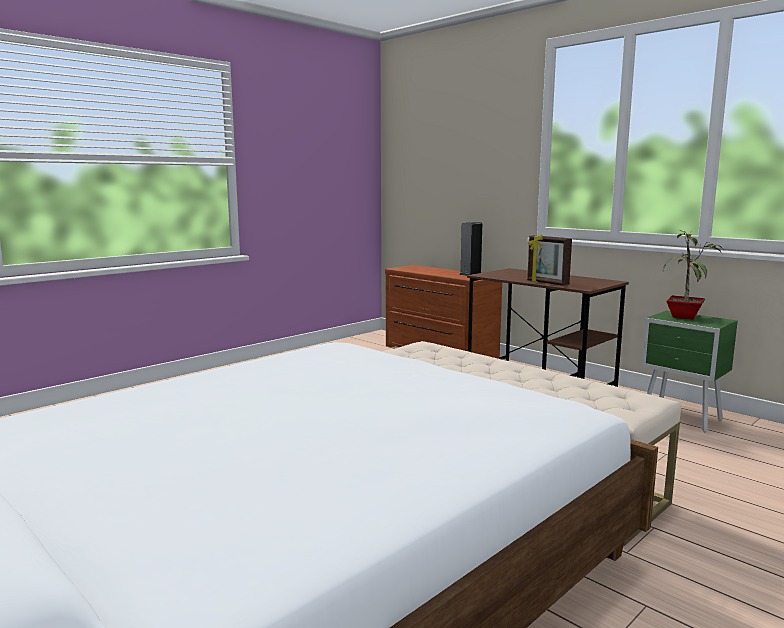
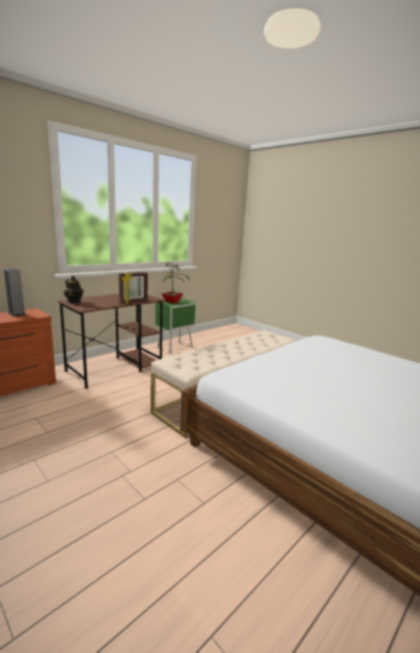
camera: 90 degrees left, 5 degrees up
none -> teapot [64,276,84,303]

